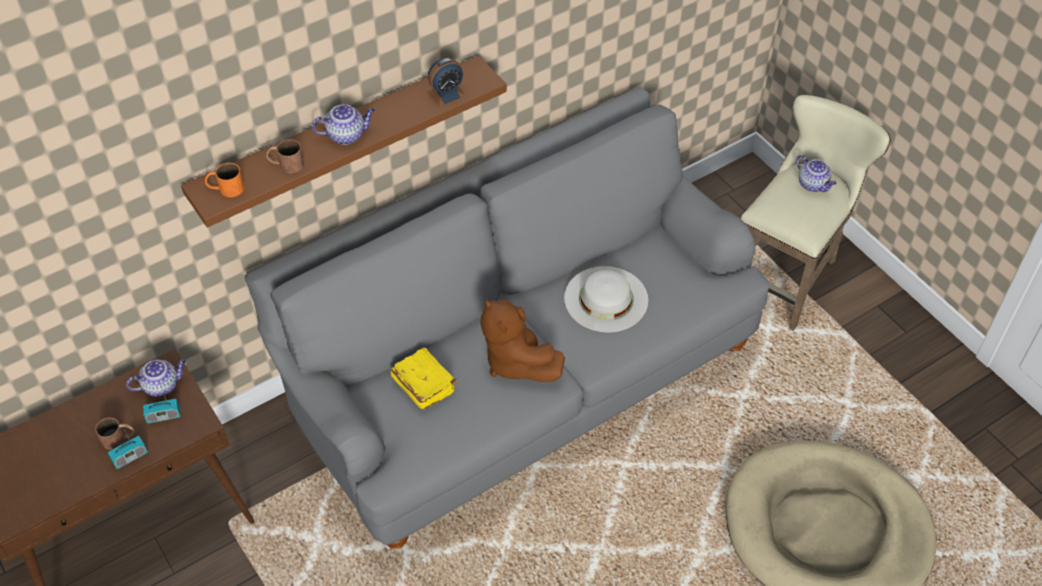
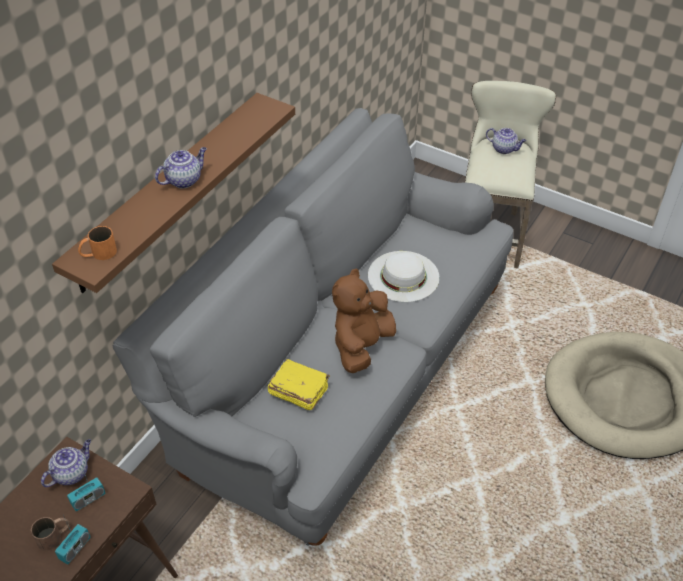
camera: 25 degrees left, 5 degrees down
brown mug [266,139,304,174] -> none
alarm clock [428,58,466,106] -> none
brown plush toy [480,297,565,382] -> brown plush toy turned 90 degrees clockwise [332,269,396,373]

